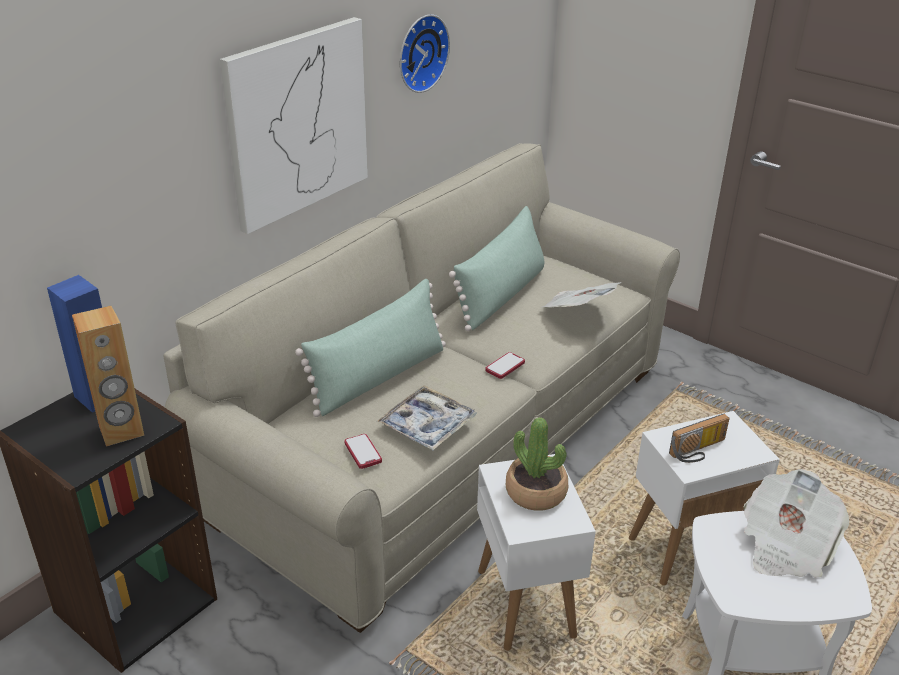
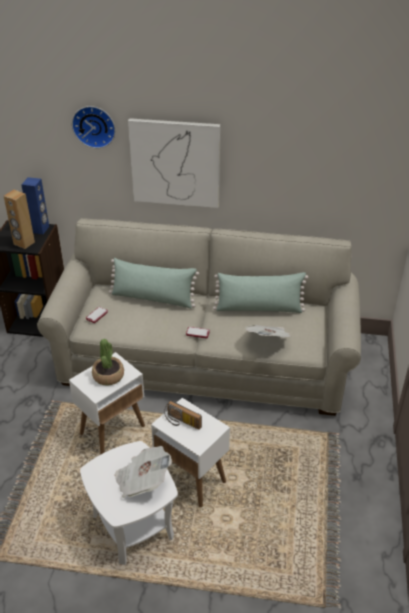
camera: 60 degrees right, 5 degrees up
tray [377,385,477,450] -> none
wall clock [400,14,450,93] -> wall clock moved to [72,106,115,148]

